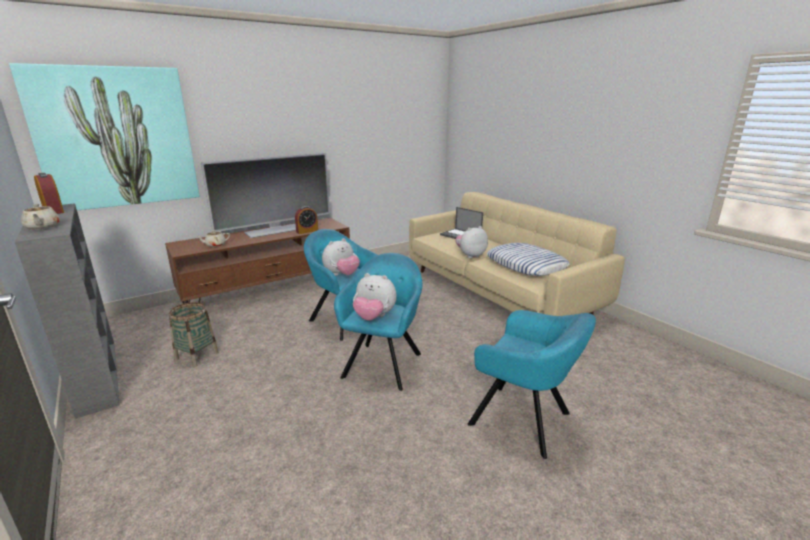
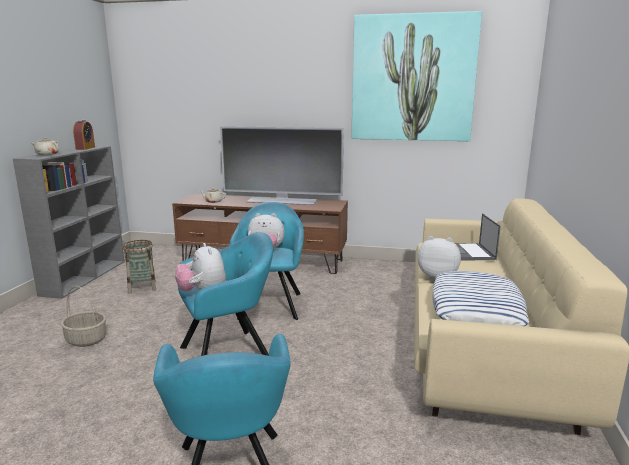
camera: 45 degrees right, 5 degrees down
picture [9,63,200,210] -> picture moved to [351,11,482,141]
alarm clock [295,206,318,234] -> none
none -> basket [61,286,106,347]

